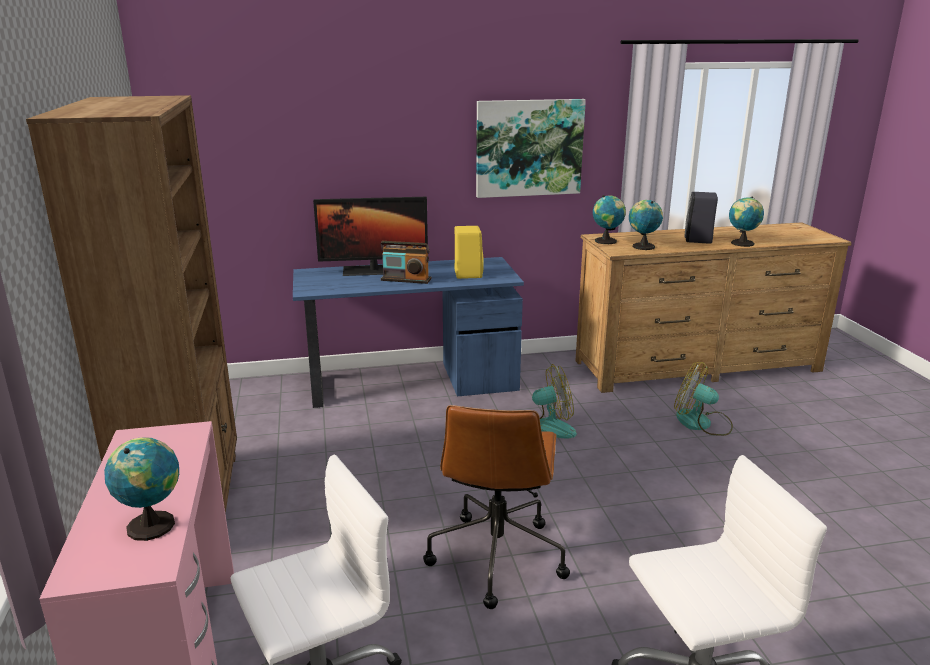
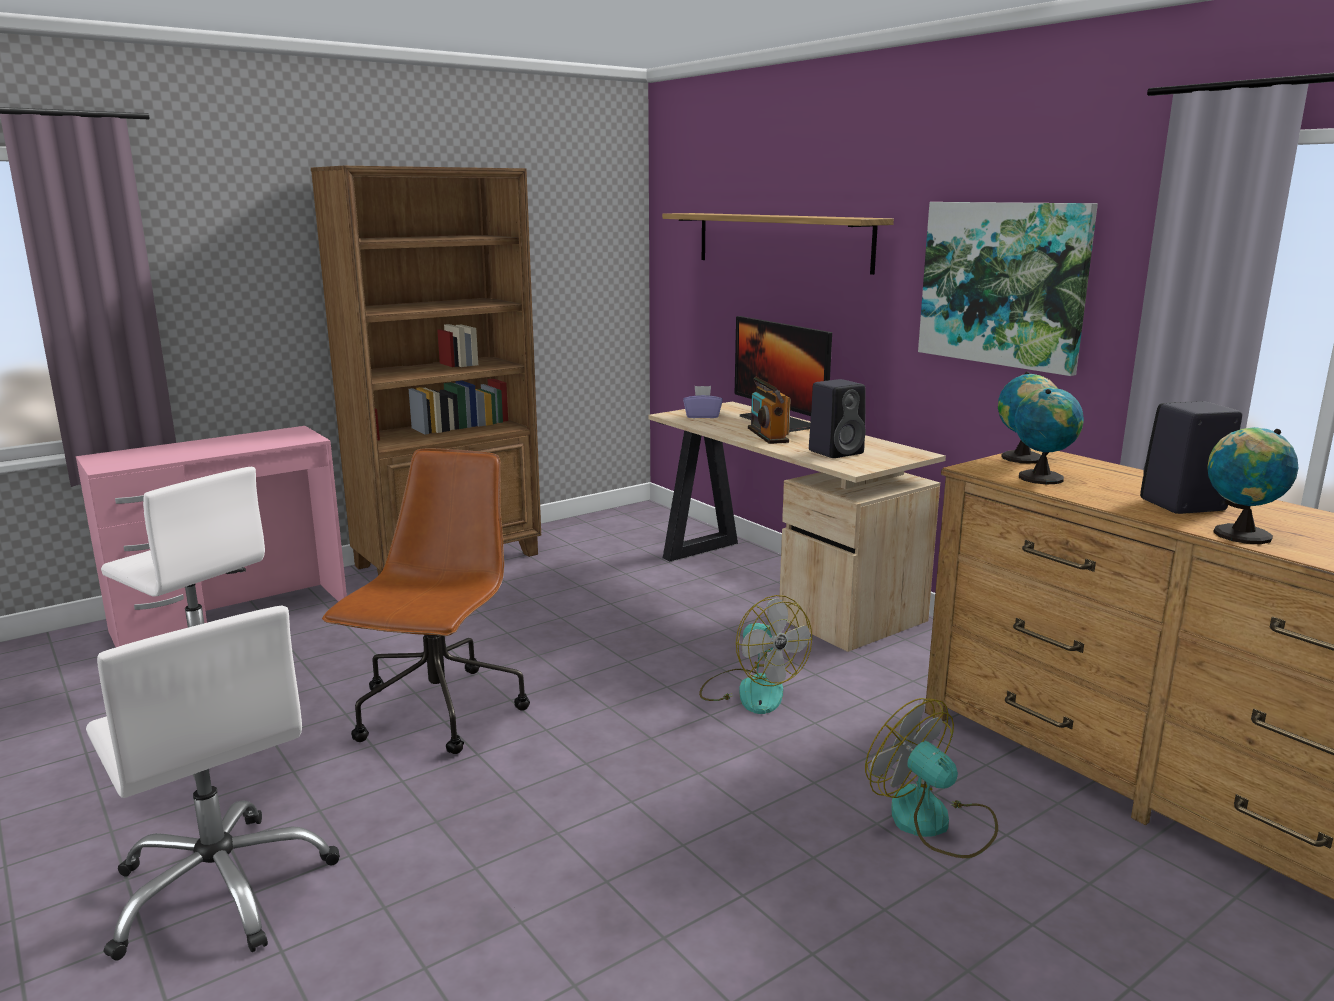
camera: 65 degrees right, 5 degrees down
globe [104,438,179,541] -> none
blue desk [293,257,524,408] -> beige desk [648,402,946,652]
brown office chair [423,405,570,609] -> brown office chair turned 120 degrees clockwise [322,448,530,754]
yellow speaker [454,226,484,279] -> black speaker [809,379,866,458]
fan [674,362,733,436] -> fan turned 45 degrees counterclockwise [865,698,998,858]
none -> shelf [662,213,894,275]
none -> purple tissue box [683,386,723,418]

